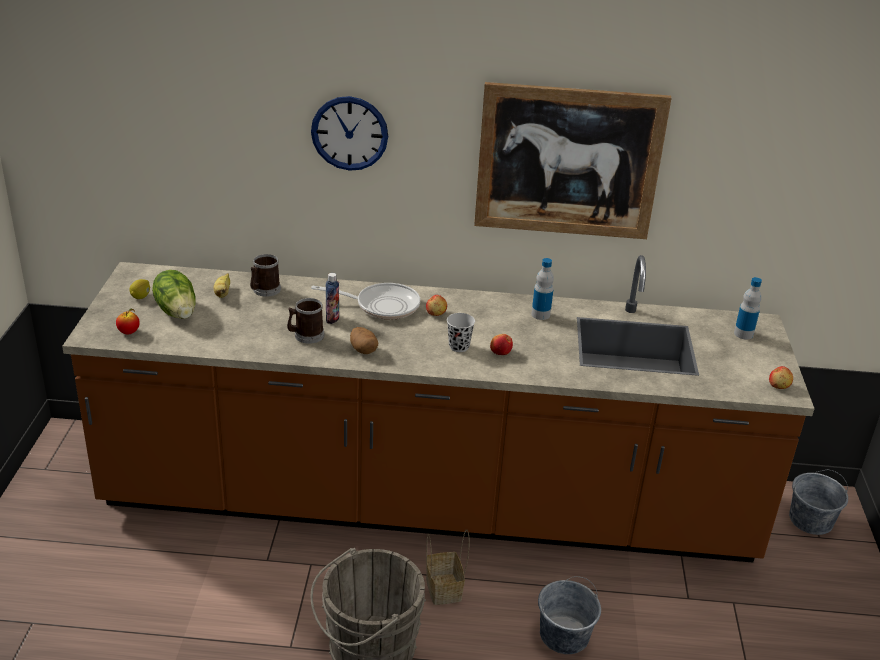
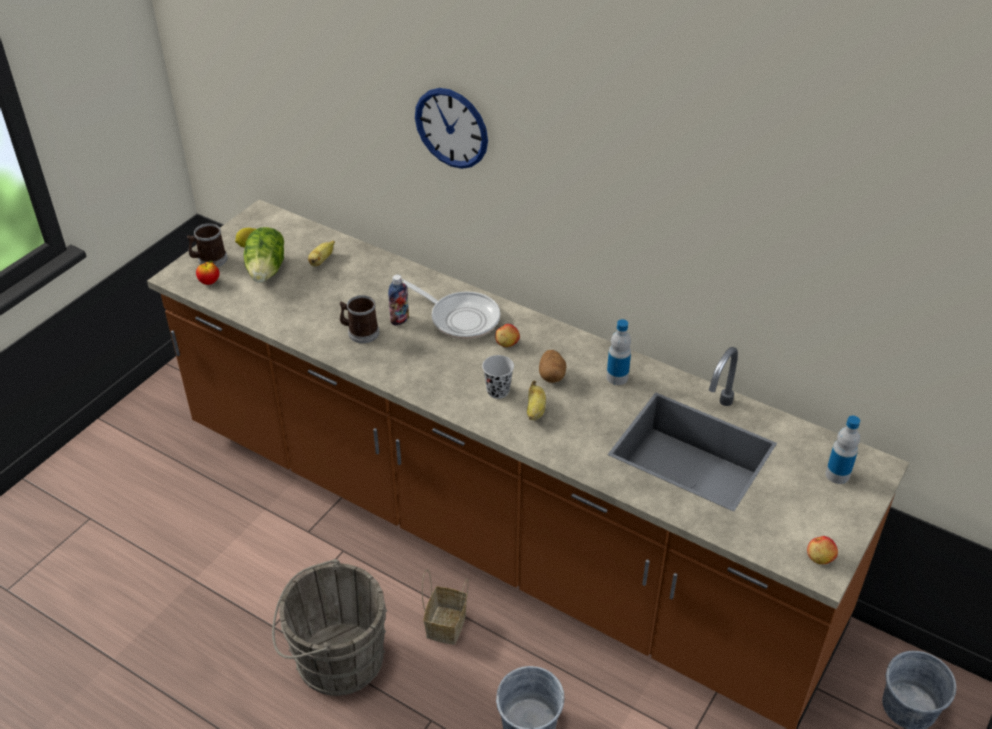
camera: 30 degrees right, 10 degrees up
mug [250,254,281,297] -> mug moved to [187,223,228,267]
potato [350,327,378,354] -> potato moved to [539,350,566,383]
picture [474,82,671,239] -> none
apple [490,334,513,355] -> banana [527,381,546,420]

